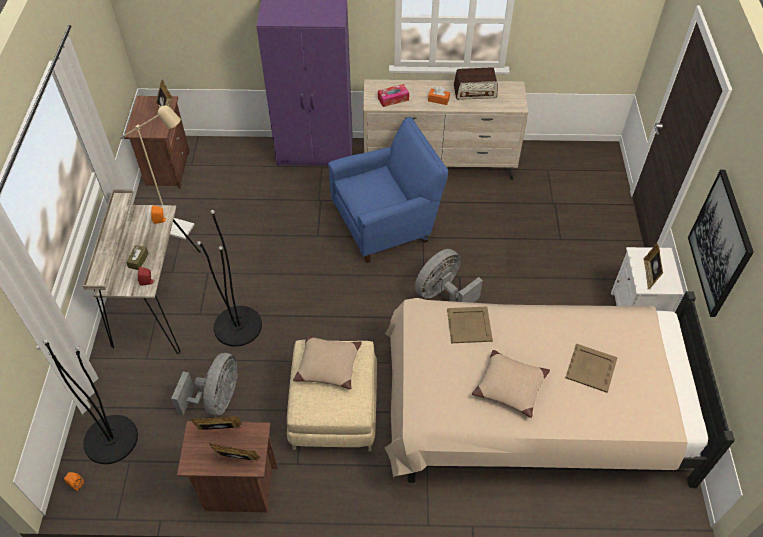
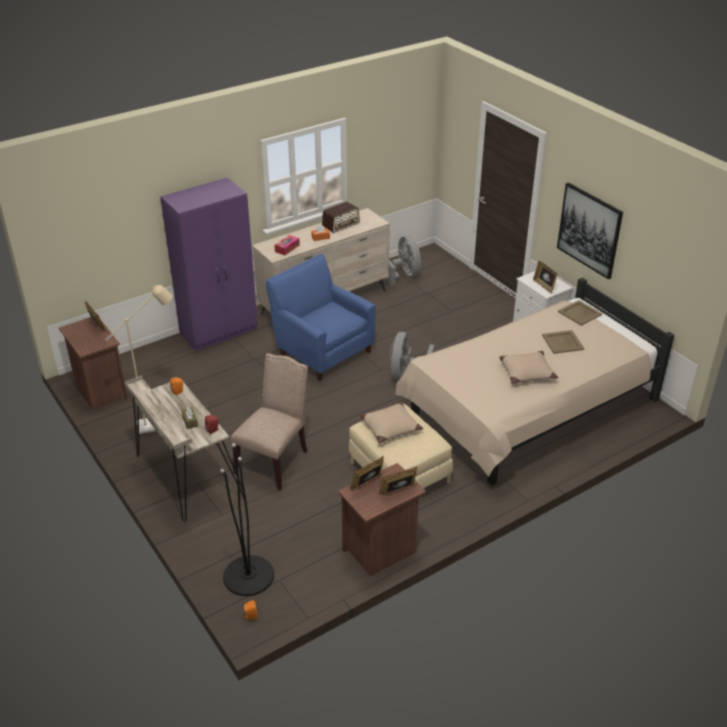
camera: 35 degrees left, 15 degrees down
grey fan [171,353,238,415] -> grey fan moved to [385,235,421,287]
black floor lamp [197,210,262,347] -> beige chair [231,353,308,491]
blue armchair [328,117,448,263] -> blue armchair turned 75 degrees counterclockwise [266,254,376,381]
beige tray [447,307,493,343] -> beige tray moved to [558,300,602,326]

